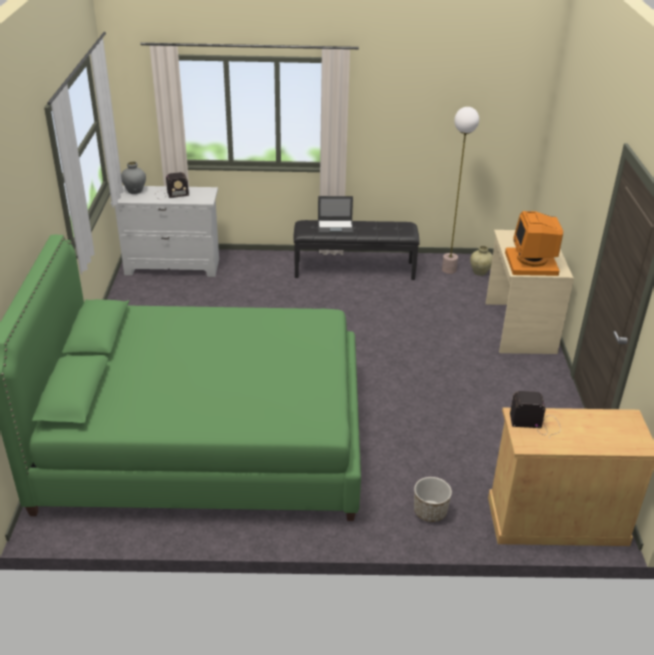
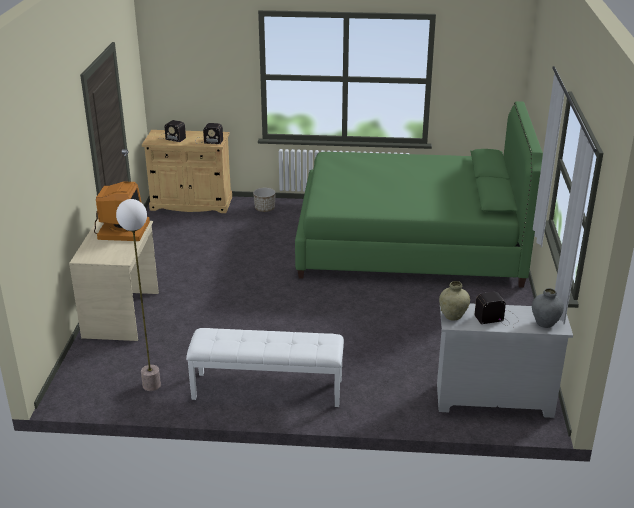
camera: 175 degrees left, 5 degrees down
black bench [294,220,420,280] -> white bench [186,328,344,407]
laptop [318,196,354,234] -> none
beige vase [470,246,493,276] -> beige vase moved to [439,281,470,321]
none -> radio [158,120,186,142]

